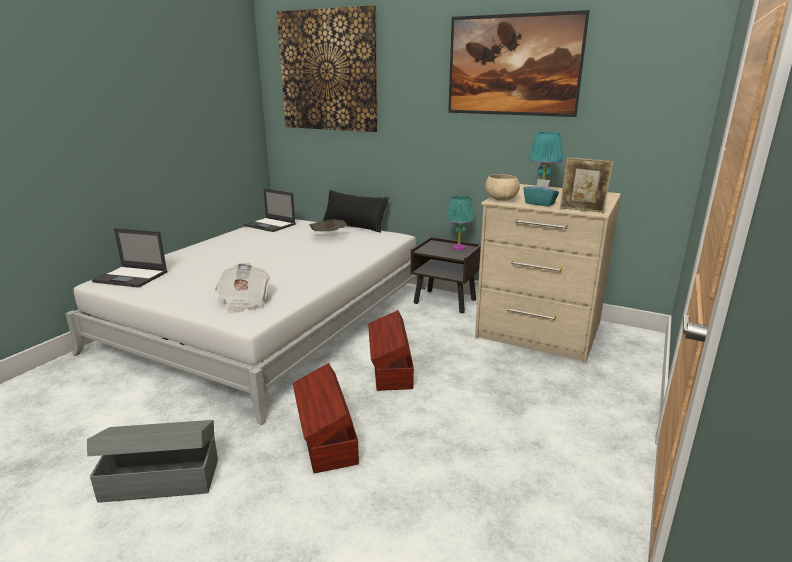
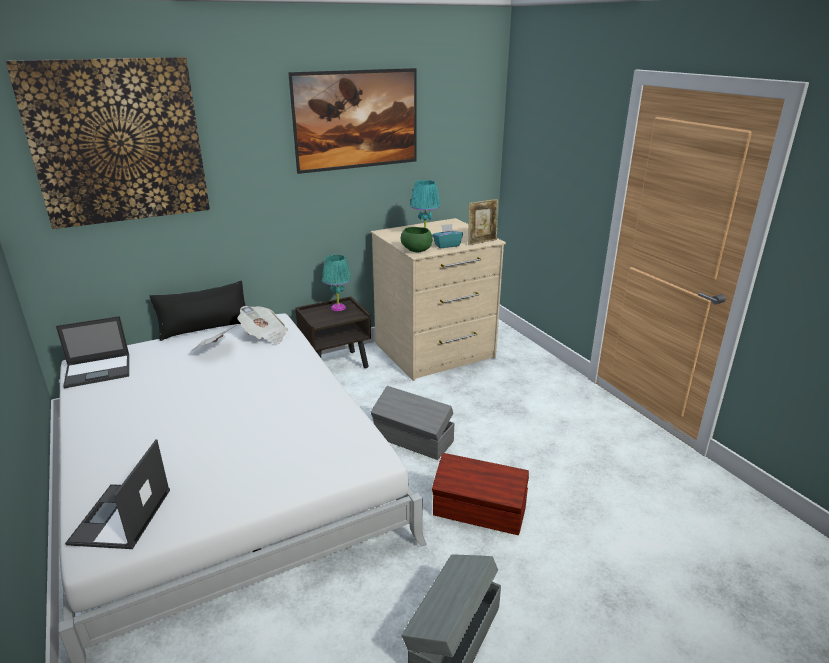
camera: 55 degrees left, 5 degrees up
laptop [92,228,168,288] -> laptop turned 135 degrees clockwise [65,439,170,549]
newspaper [215,263,270,313] -> newspaper moved to [237,306,288,344]
brown storage box [368,310,414,391] -> grey storage box [371,386,455,460]
beige bowl [485,174,520,201] -> green bowl [401,227,432,253]

